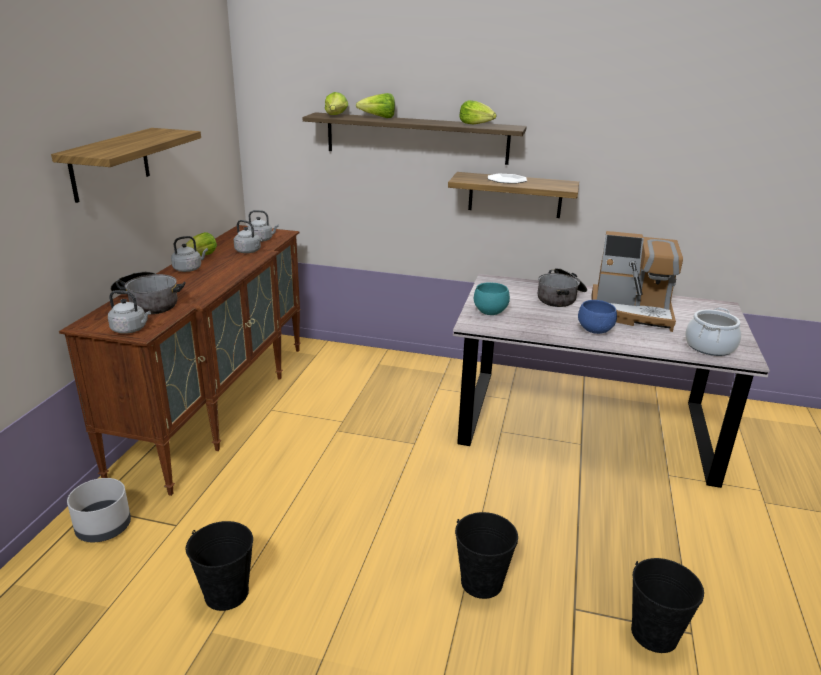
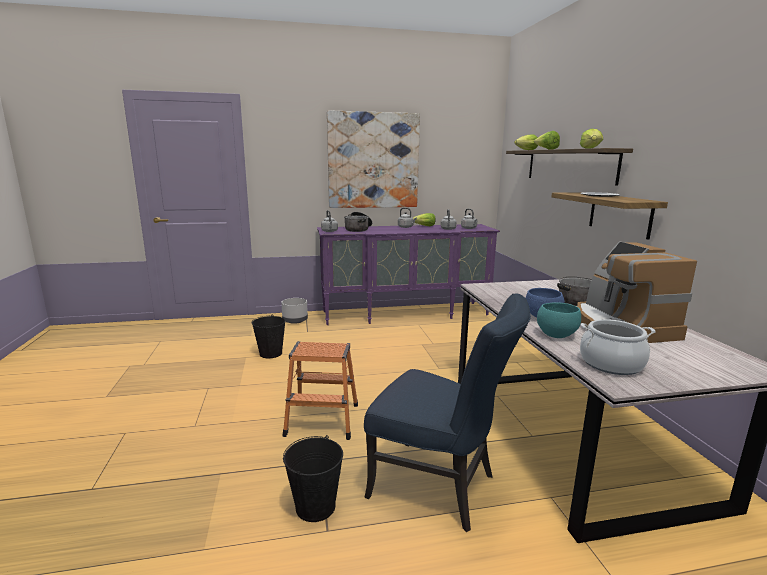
camera: 65 degrees right, 10 degrees down
shelf [51,128,201,203] -> picture [327,110,420,208]
brown cabinet [59,225,301,496] -> purple cabinet [317,224,500,325]
black bucket [455,512,518,599] -> orange step ladder [283,341,358,440]
turquoise bowl [474,282,510,315] -> turquoise bowl moved to [537,302,581,338]
none -> blue chair [364,294,531,532]

